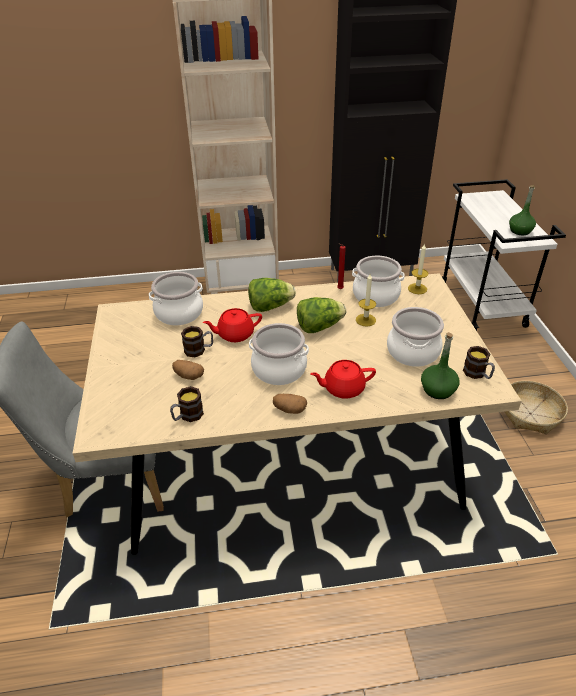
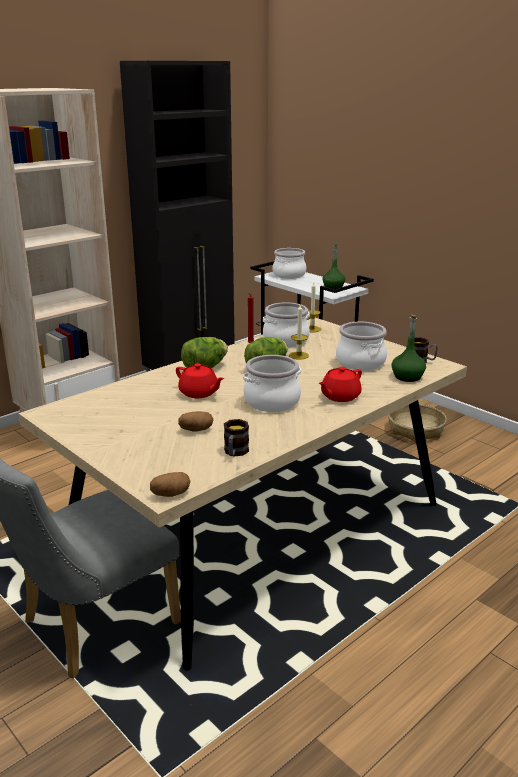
camera: 35 degrees left, 15 degrees down
cooking pot [149,272,203,325] -> cooking pot moved to [273,248,306,279]
mug [181,326,213,357] -> none
red teapot [203,308,262,342] -> red teapot turned 90 degrees counterclockwise [176,363,224,398]
potato [273,394,307,414] -> potato moved to [150,472,191,497]

